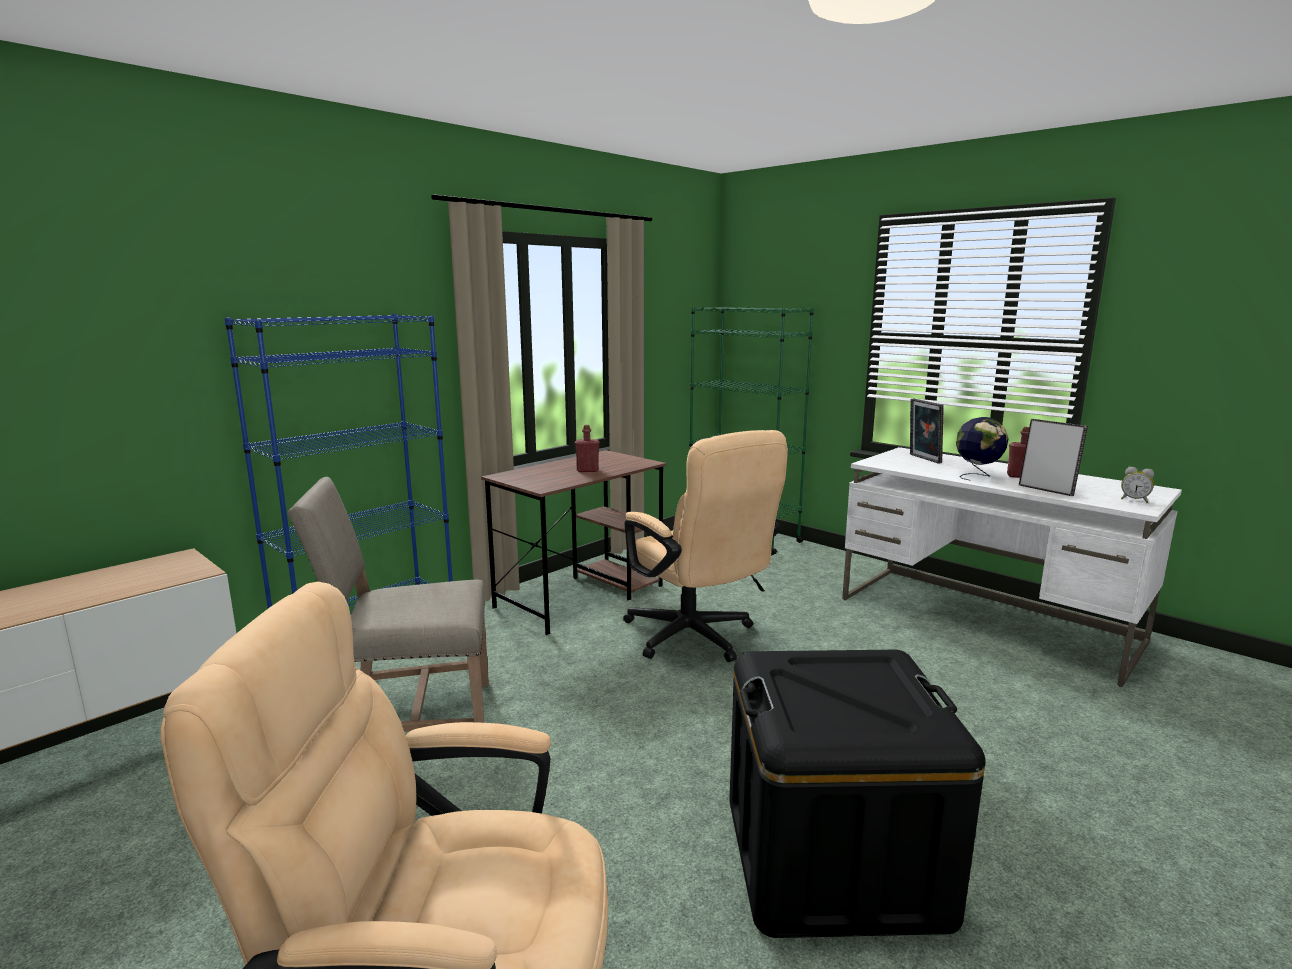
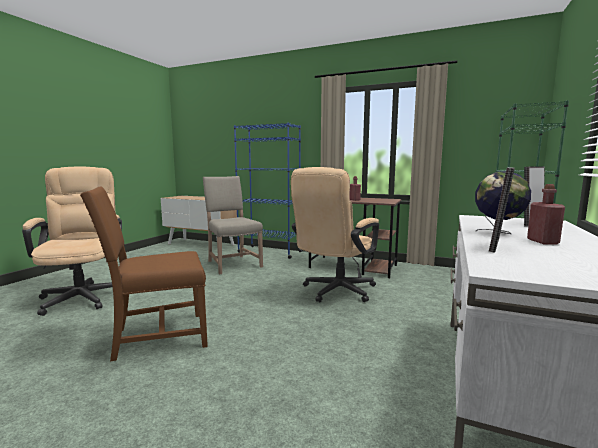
camera: 70 degrees right, 5 degrees down
black storage box [729,650,985,938] -> brown chair [80,187,208,362]
alarm clock [1121,467,1154,503] -> none

